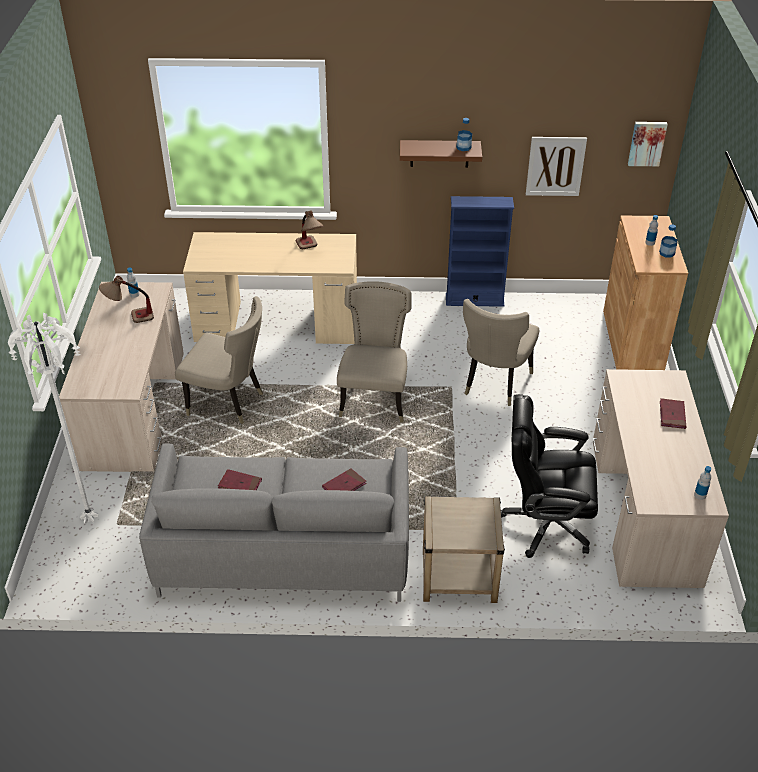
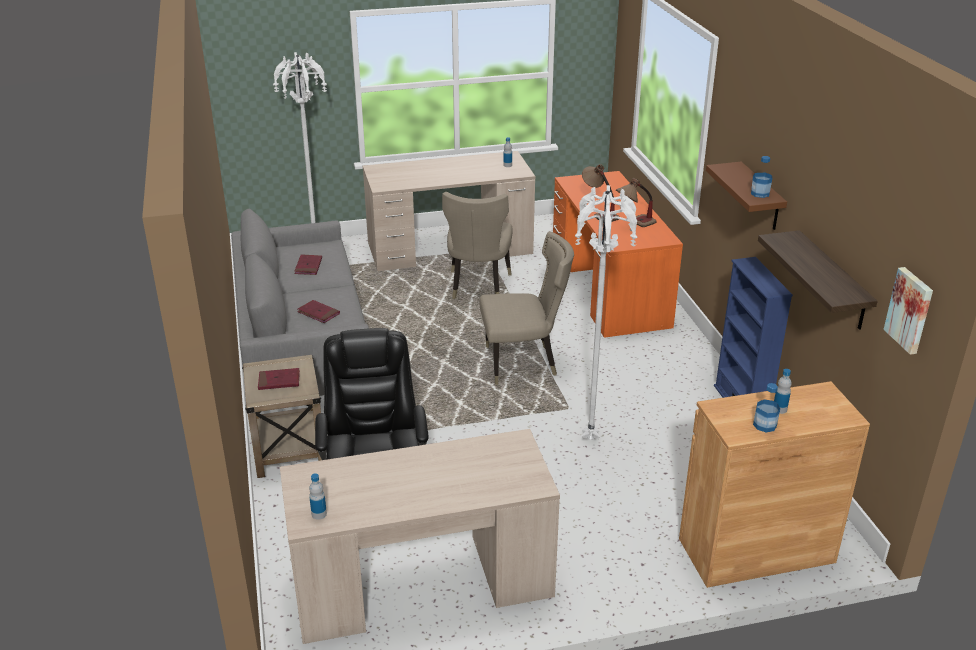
camera: 75 degrees right, 10 degrees down
table lamp [99,276,154,323] -> table lamp moved to [582,164,619,222]
beige desk [183,232,357,344] -> orange desk [553,171,683,338]
beige chair [463,299,539,406] -> white floor lamp [575,185,638,441]
picture [526,137,587,196] -> shelf [758,230,878,330]
red book [660,398,686,429] -> red book moved to [258,368,300,390]

